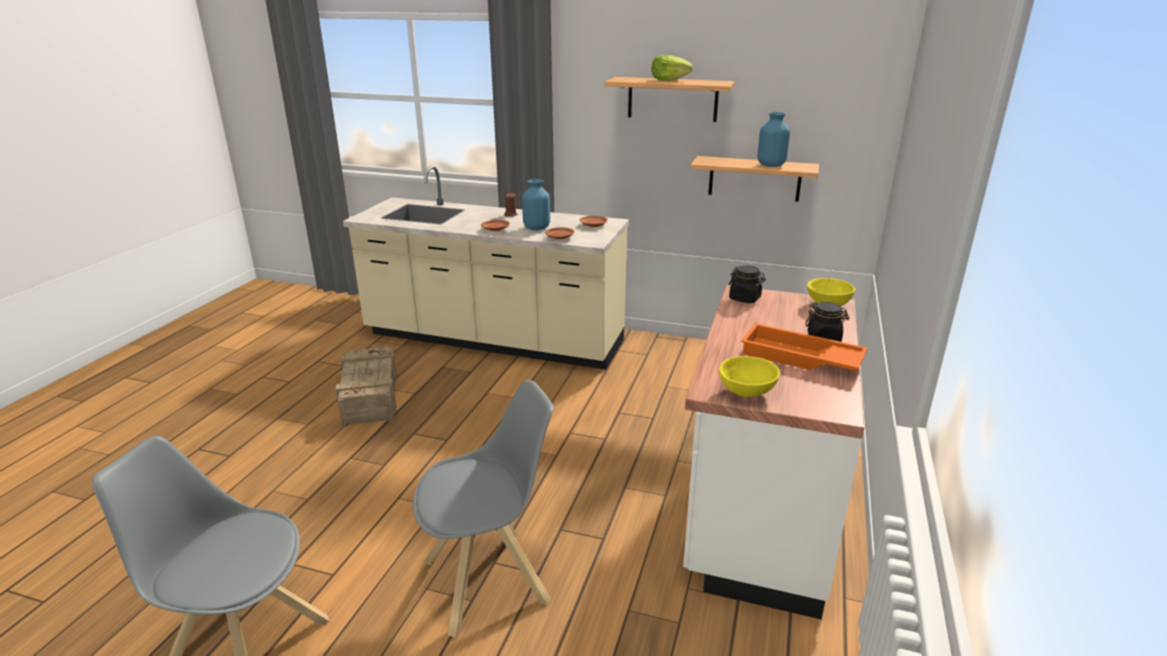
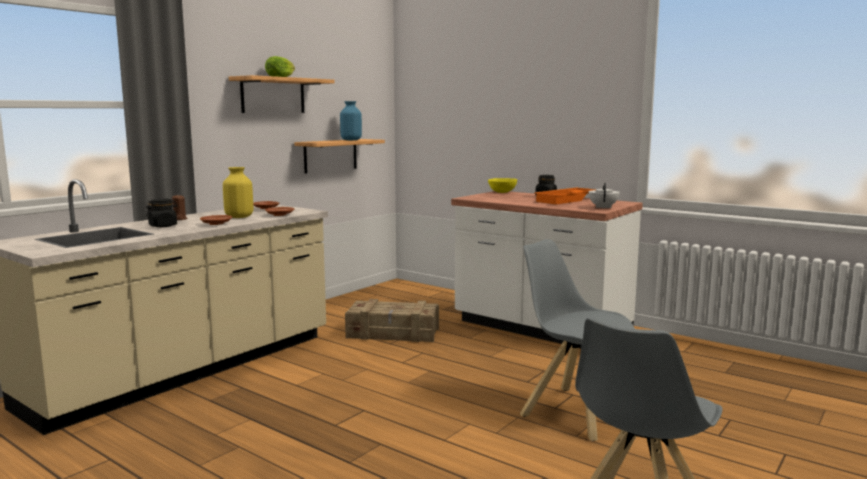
camera: 70 degrees left, 15 degrees down
crate [336,346,397,427] -> crate moved to [345,299,439,343]
grey chair [413,380,554,638] -> grey chair turned 45 degrees counterclockwise [520,239,635,441]
blue vase [522,179,550,230] -> yellow vase [223,167,253,218]
yellow bowl [719,356,780,397] -> white teapot [588,183,620,209]
black jar [729,265,766,303] -> black jar moved to [146,198,178,227]

